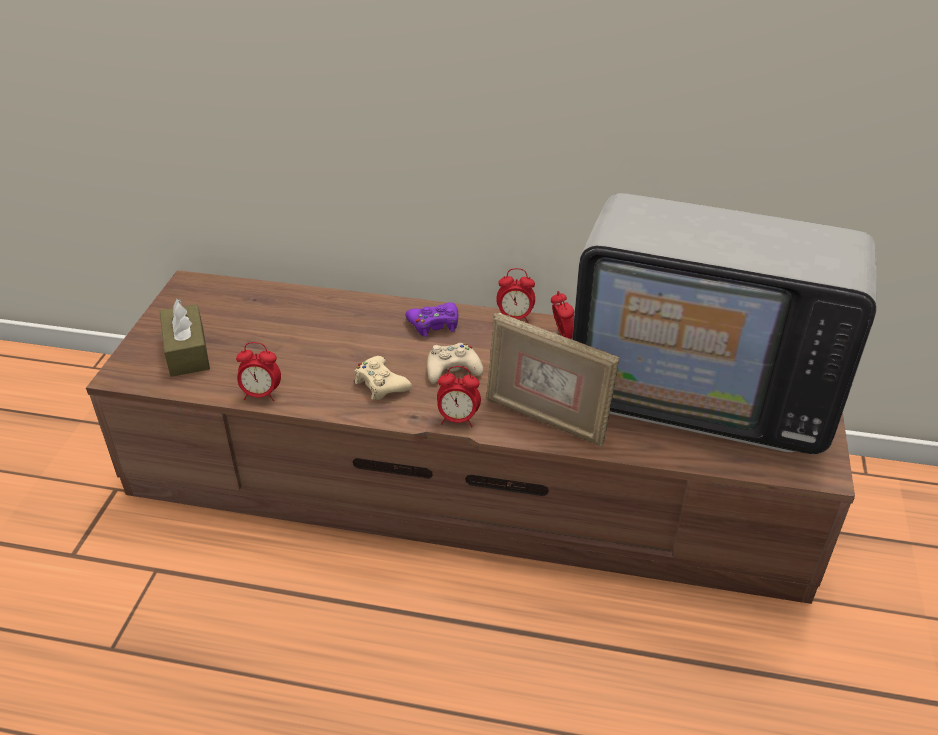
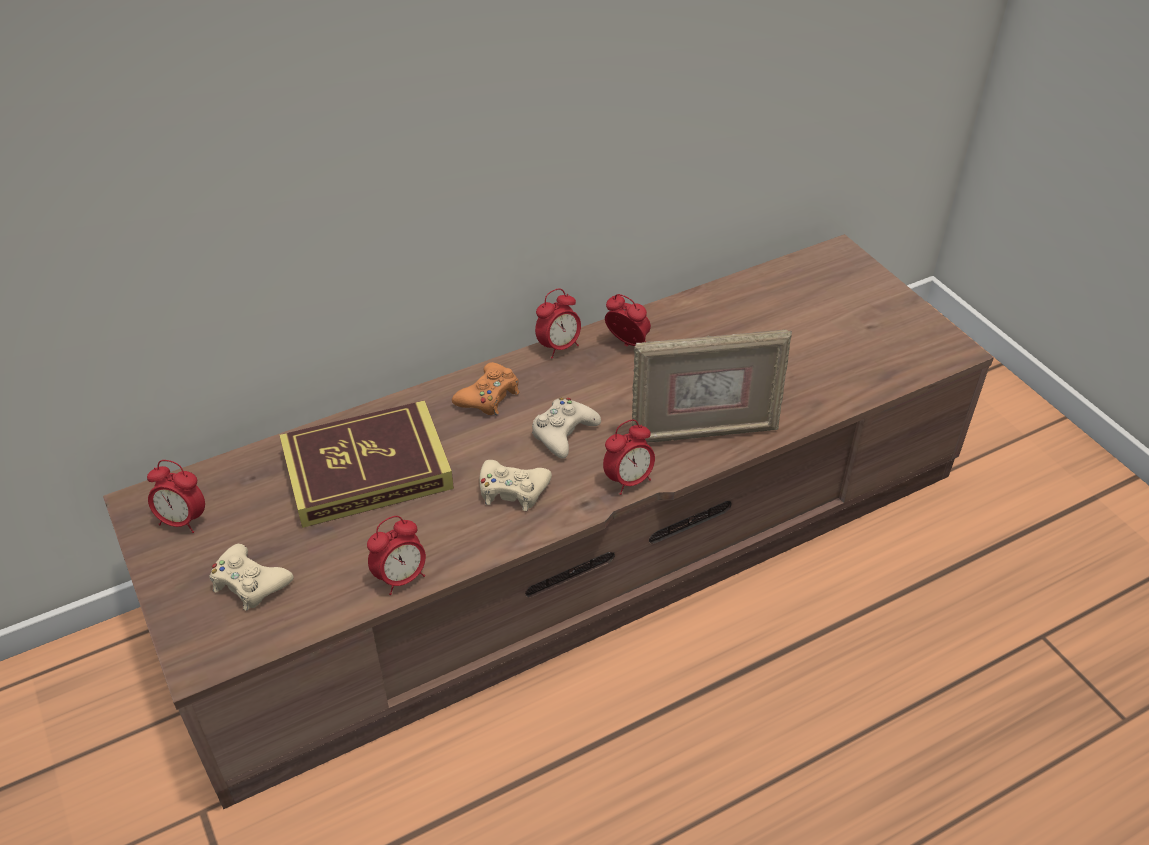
camera: 40 degrees left, 5 degrees up
brown tissue box [159,299,210,377] -> beige game controller [209,544,294,611]
purple game controller [406,302,458,337] -> orange game controller [452,362,519,415]
television [572,193,877,454] -> none
none -> alarm clock [147,460,205,533]
none -> book [279,400,454,528]

